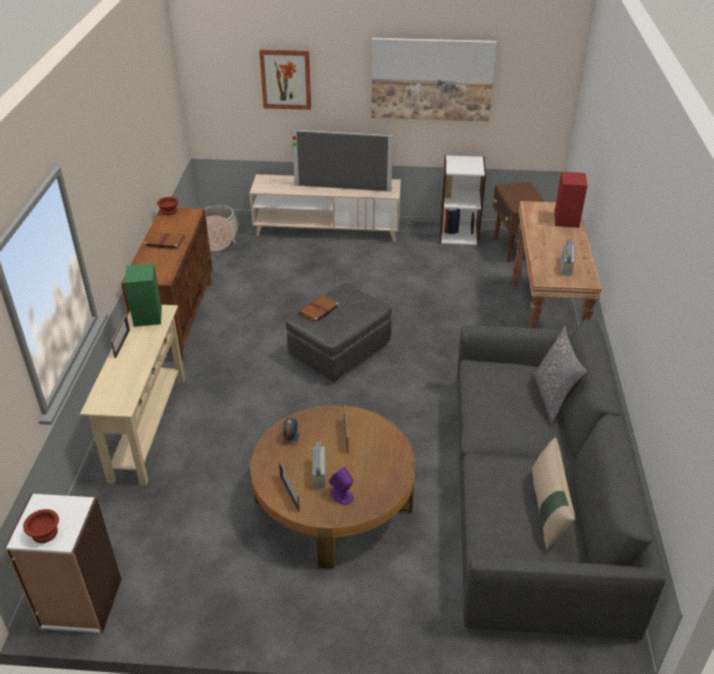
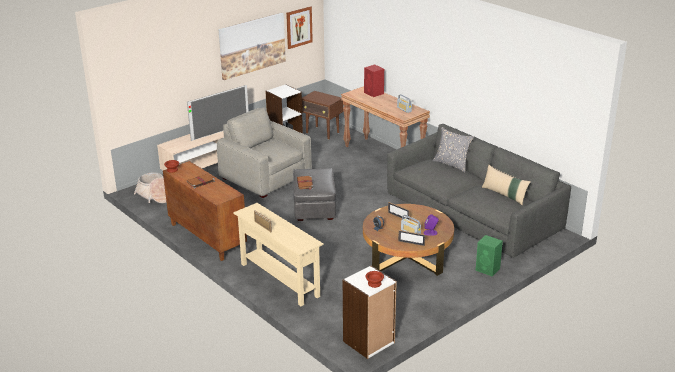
camera: 45 degrees left, 10 degrees down
green speaker [124,263,162,327] -> green speaker moved to [476,235,503,277]
picture [259,49,311,110] -> picture moved to [286,6,313,49]
none -> grey armchair [217,108,312,198]

